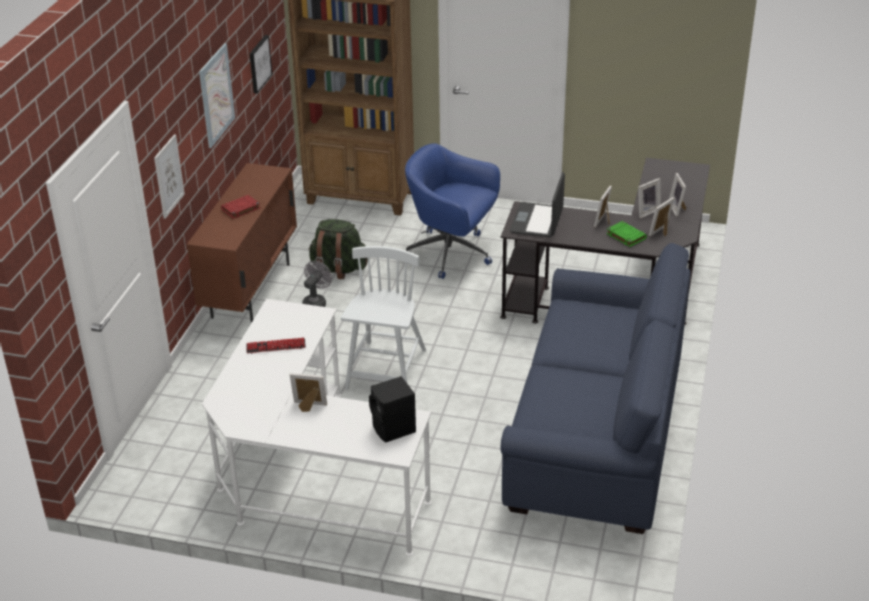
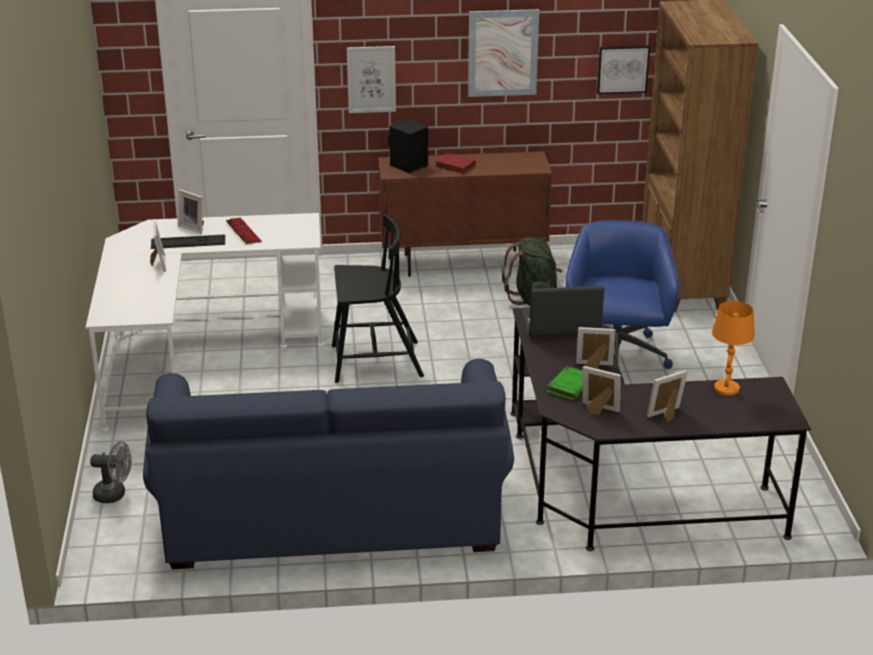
camera: 70 degrees right, 5 degrees down
grey fan [302,261,332,307] -> grey fan moved to [90,441,132,503]
white chair [341,246,426,390] -> black chair [332,214,424,383]
black speaker [369,376,416,443] -> black speaker moved to [388,119,428,174]
picture frame [638,178,661,218] -> picture frame moved to [178,189,204,234]
none -> keyboard [151,234,225,249]
none -> orange table lamp [712,301,755,396]

